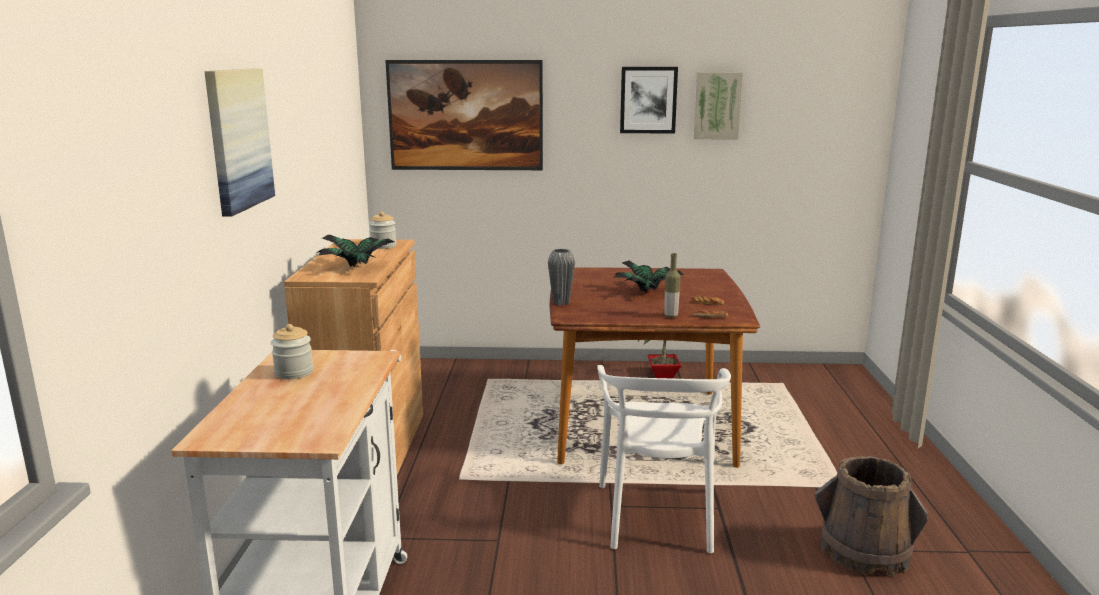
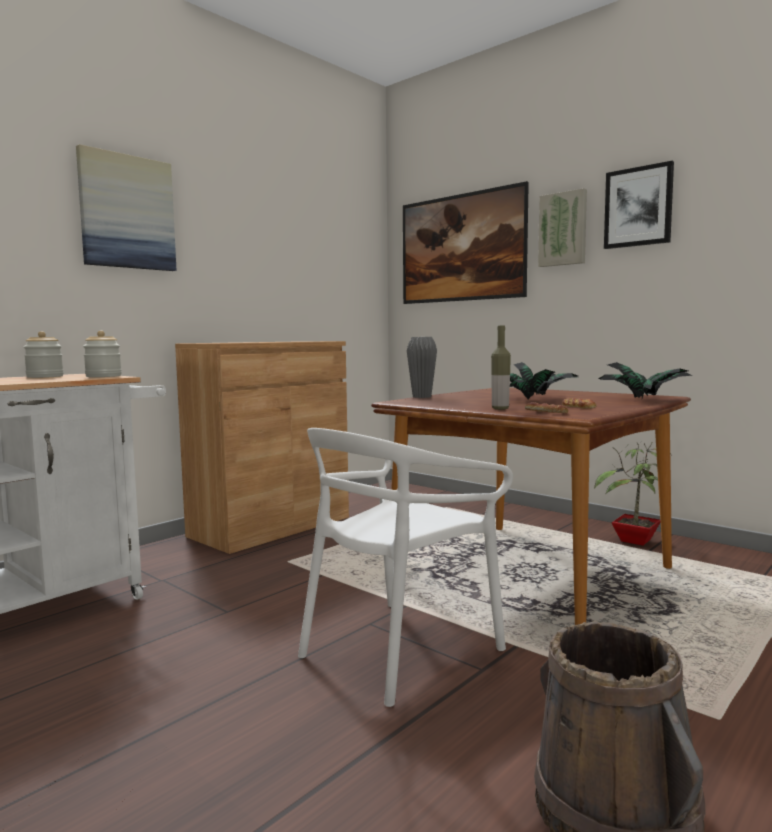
camera: 40 degrees right, 10 degrees down
potted plant [316,235,395,267] -> potted plant moved to [599,362,693,398]
jar [369,211,397,249] -> jar moved to [83,330,122,377]
picture [694,72,743,139] -> picture moved to [538,188,587,267]

